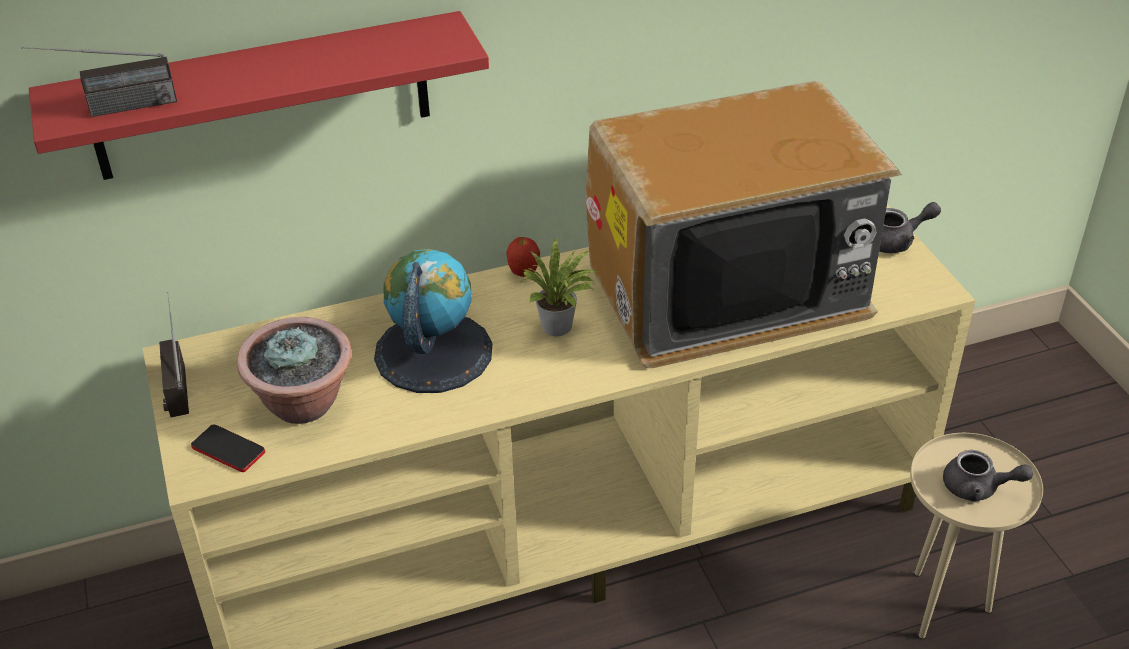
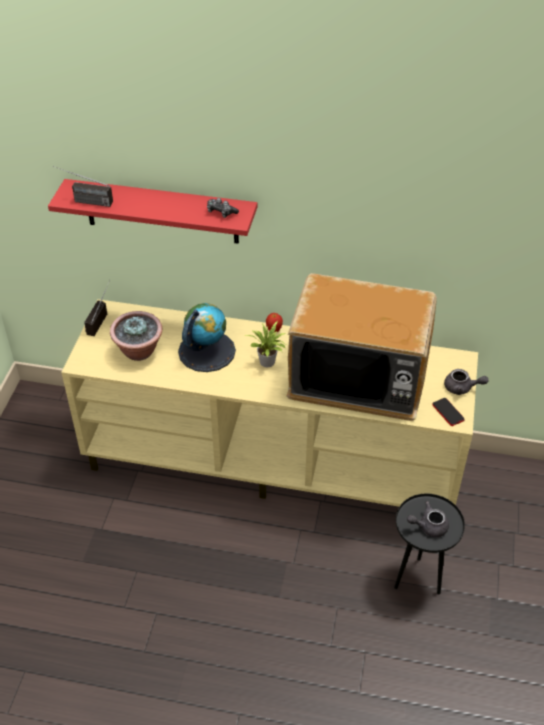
camera: 30 degrees right, 5 degrees up
phone [191,424,265,472] -> phone moved to [432,398,465,426]
beige side table [910,433,1043,639] -> black side table [394,494,465,595]
grey teapot [943,450,1033,502] -> grey teapot turned 120 degrees clockwise [407,501,449,537]
none -> game controller [207,198,239,218]

